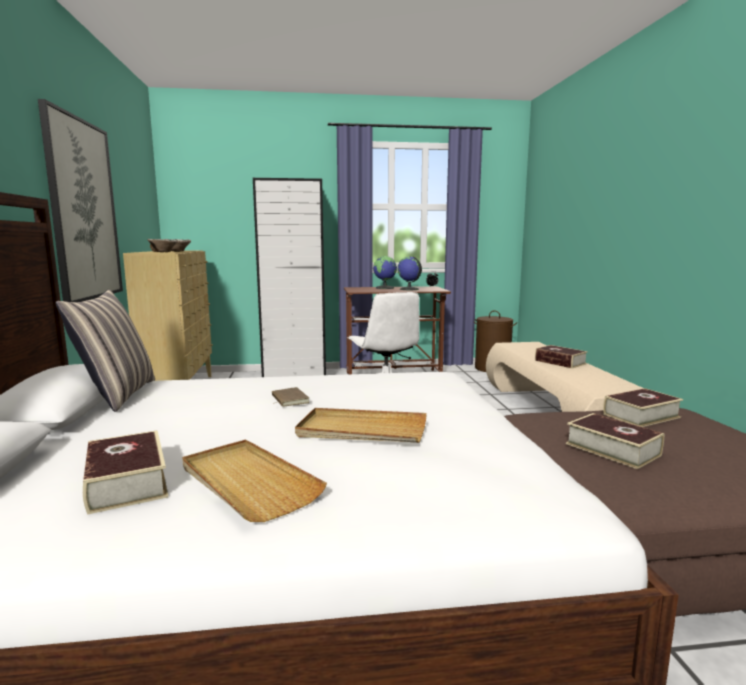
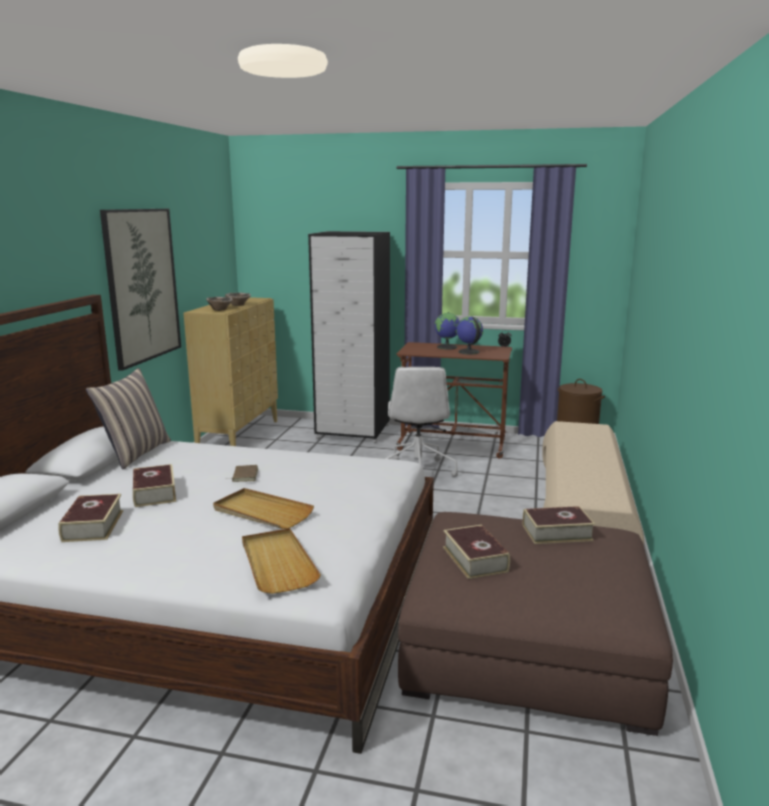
camera: 20 degrees right, 5 degrees up
beige tray [182,439,327,522] -> beige tray moved to [242,528,321,594]
book [535,345,588,368] -> book moved to [133,464,176,507]

